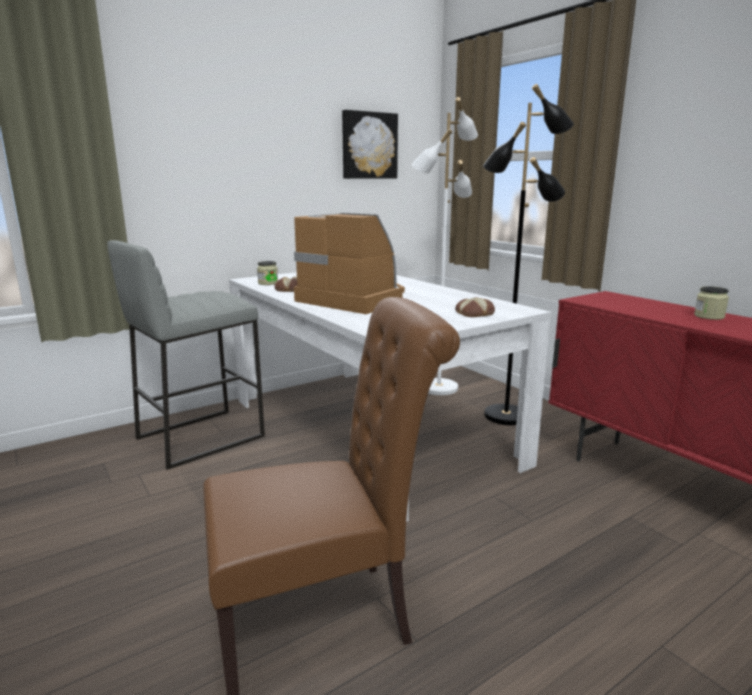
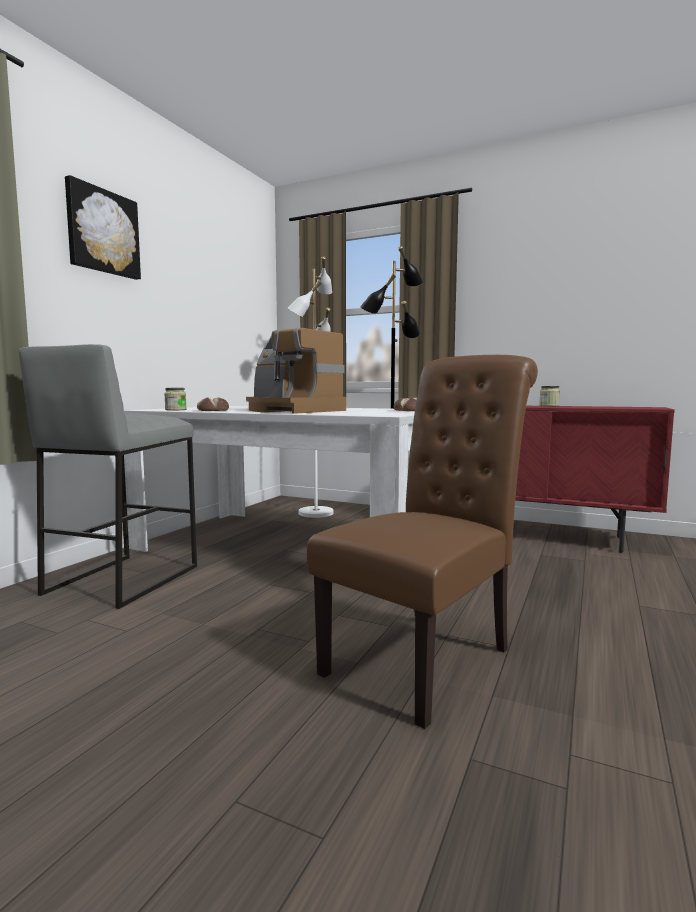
camera: 30 degrees left, 10 degrees down
coffee machine [294,213,405,314] -> coffee machine turned 150 degrees counterclockwise [246,328,346,414]
picture [342,110,398,179] -> picture moved to [65,175,141,280]

